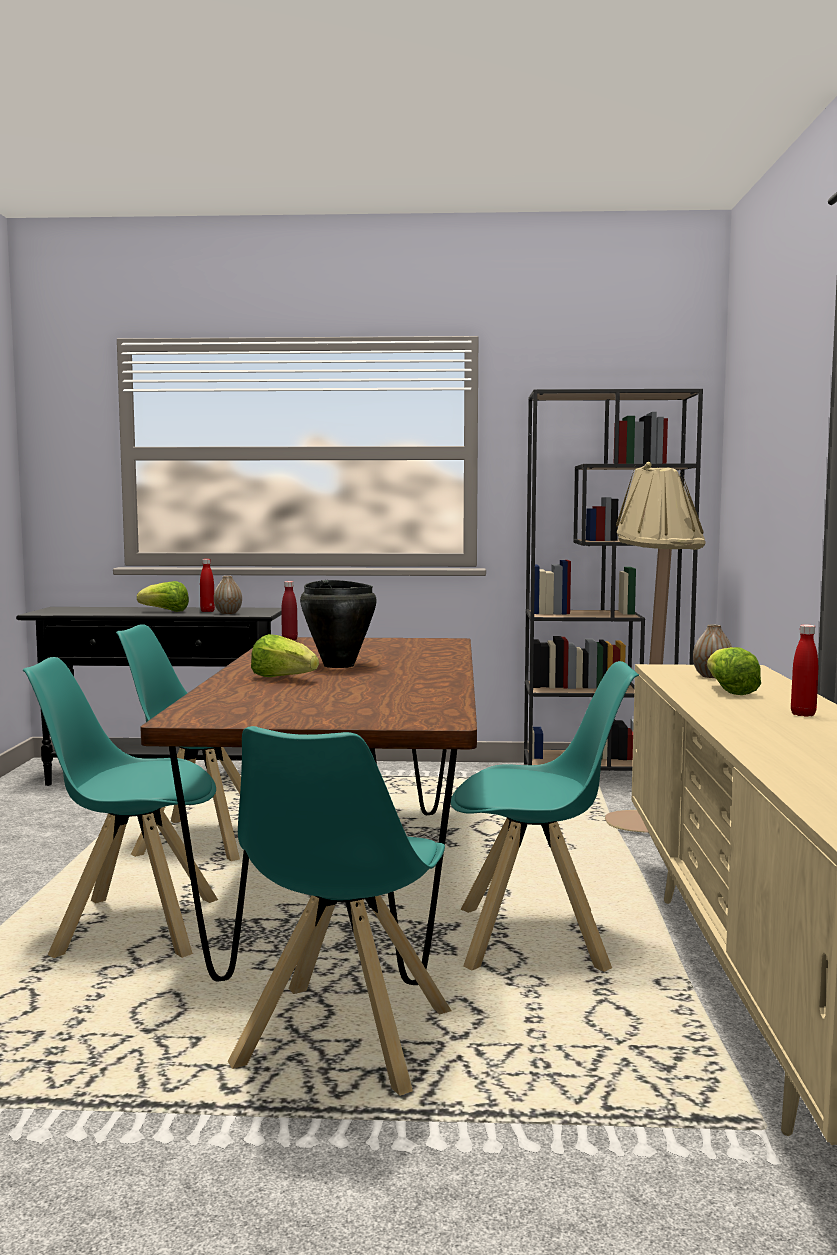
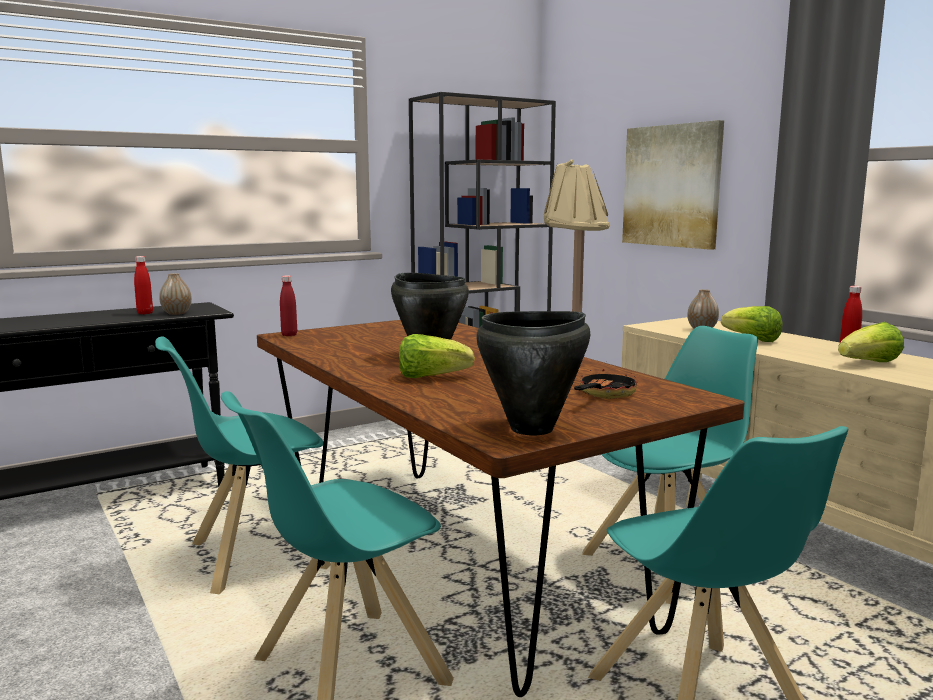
camera: 35 degrees left, 5 degrees up
lettuce [137,581,189,612] -> lettuce moved to [838,322,904,362]
none -> black cooking pot [476,311,590,436]
none -> frying pan [574,369,637,399]
none -> picture [622,120,724,250]

